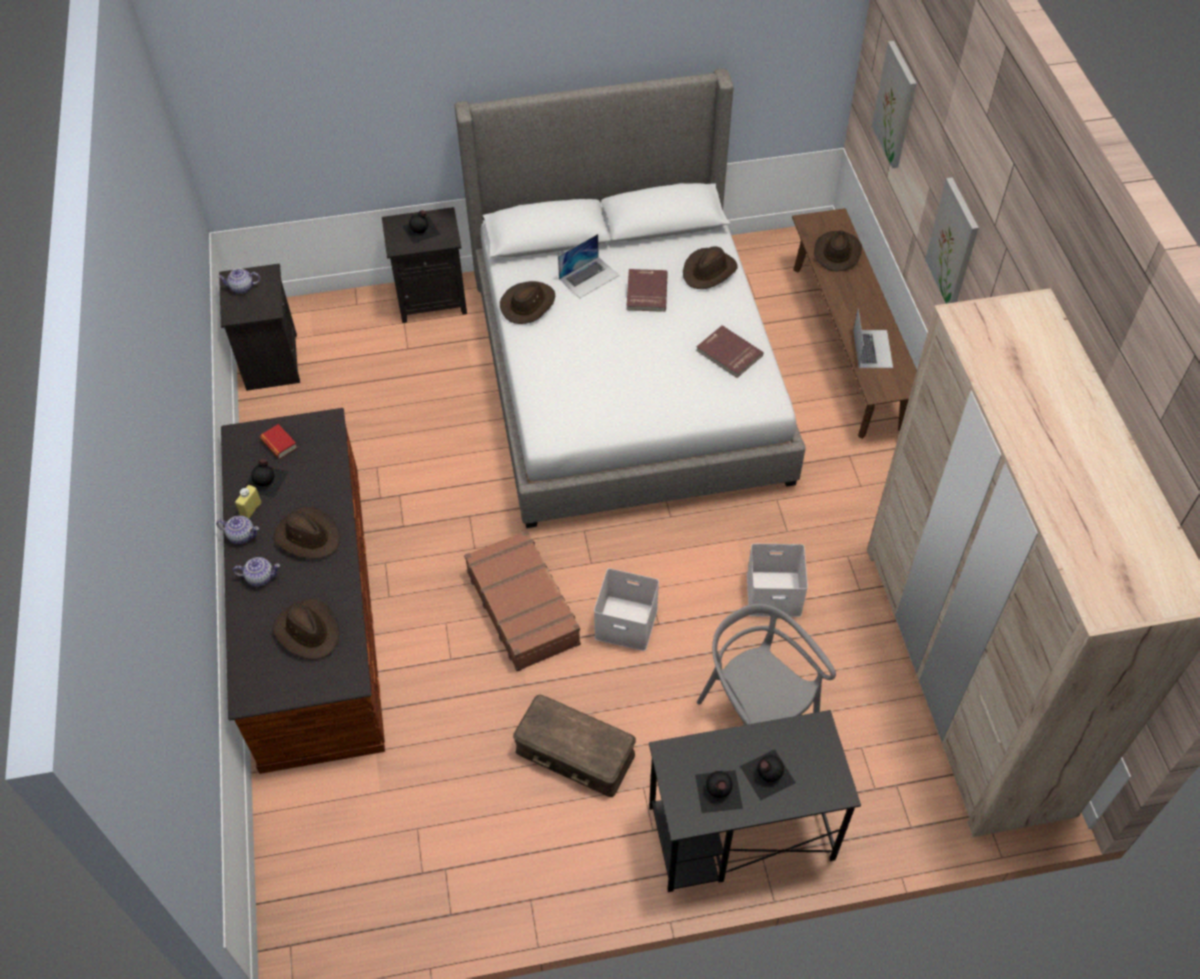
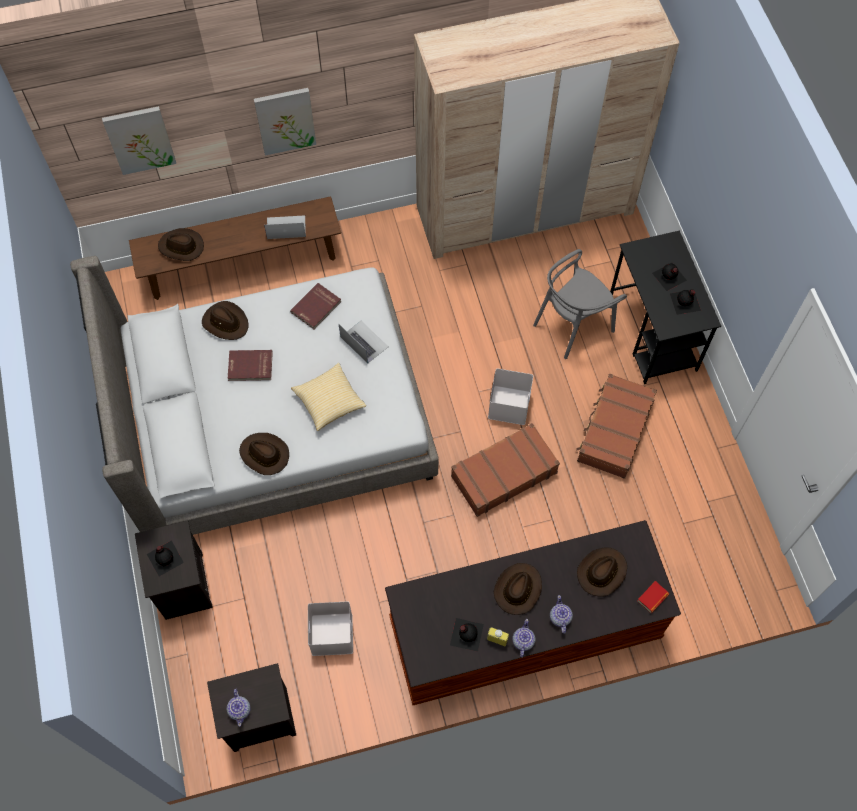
camera: 95 degrees left, 10 degrees up
book [260,424,297,459] -> book moved to [637,581,669,614]
brown storage box [513,695,636,797] -> brown suitcase [576,374,657,479]
laptop [558,234,619,298] -> laptop moved to [339,321,388,363]
white storage box [747,544,808,617] -> white storage box moved to [308,601,353,656]
none -> pillow [291,363,366,431]

